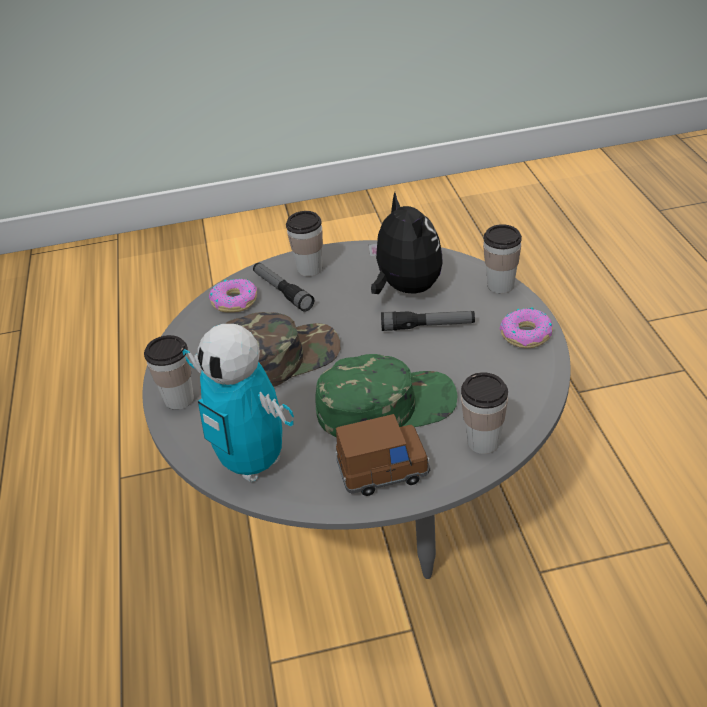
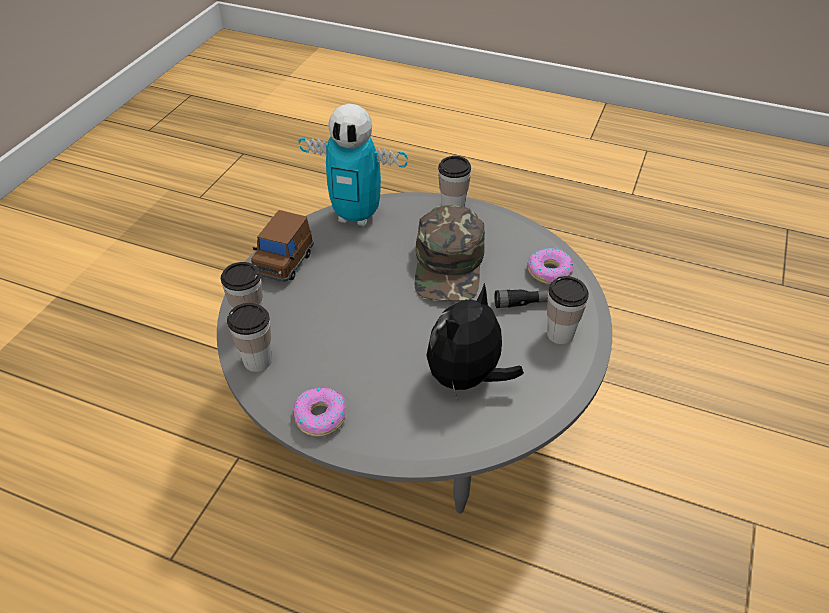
camera: 120 degrees right, 5 degrees up
toy robot [183,324,294,482] -> toy robot turned 150 degrees counterclockwise [299,104,408,226]
green cap [315,354,458,437] -> none
plush toy [369,192,443,294] -> plush toy turned 120 degrees clockwise [426,283,524,399]
flashlight [381,311,475,331] -> none
cup [483,224,522,294] -> cup moved to [227,303,272,372]

